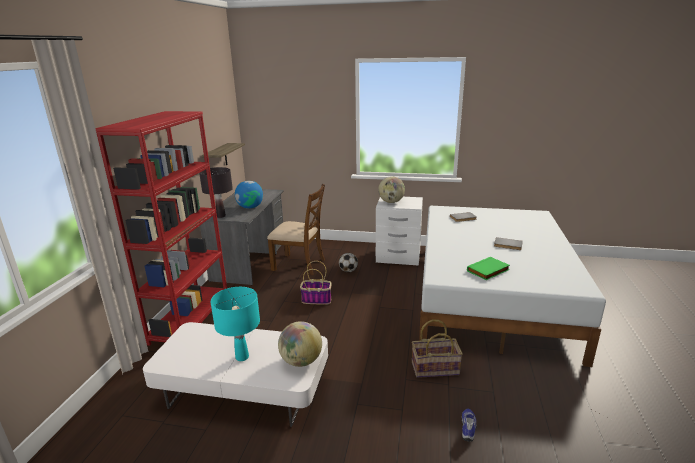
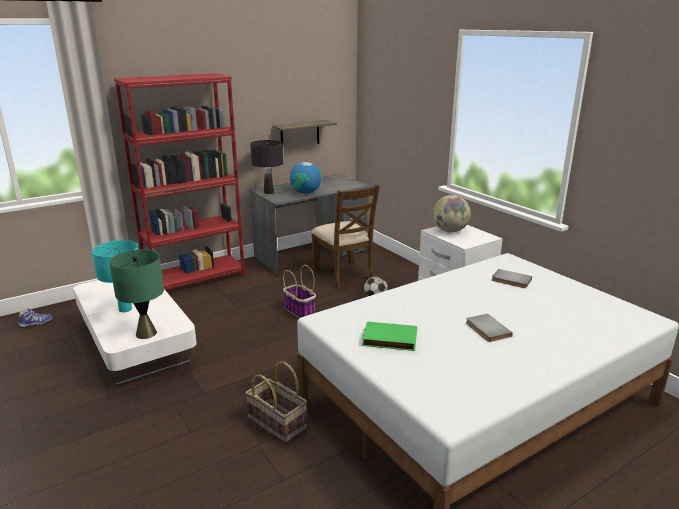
camera: 45 degrees right, 0 degrees up
globe [278,321,322,367] -> green table lamp [109,250,164,339]
shoe [462,409,477,442] -> shoe moved to [18,308,53,328]

